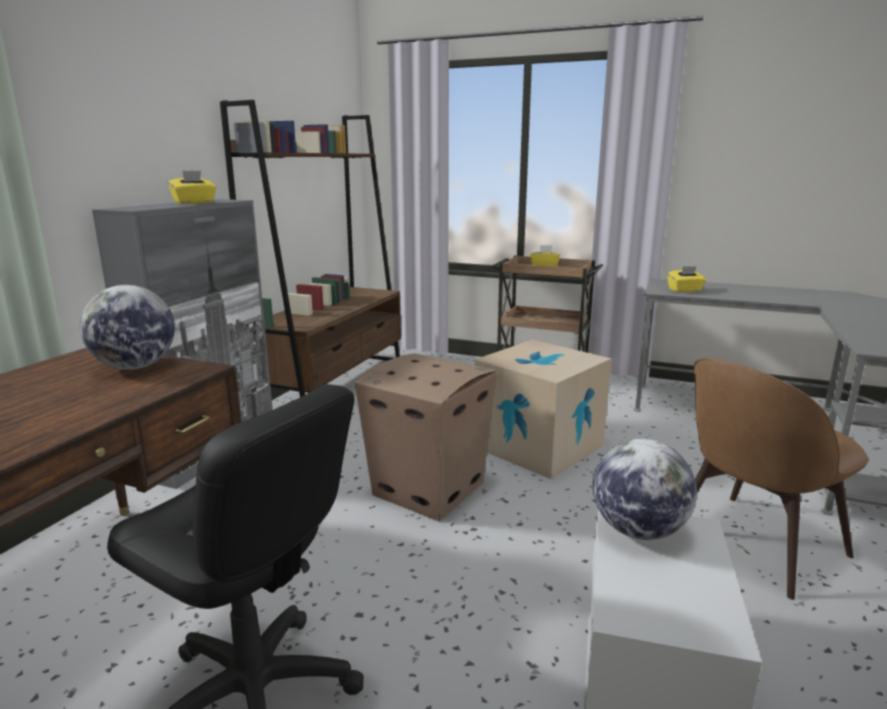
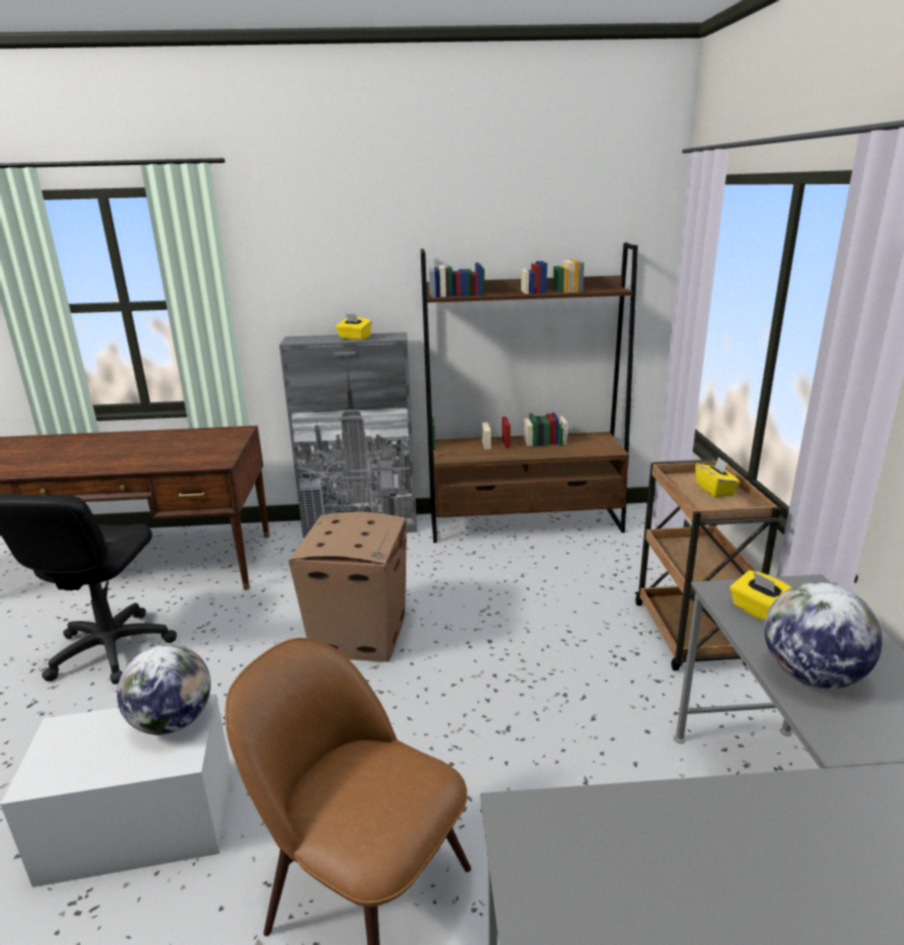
camera: 65 degrees right, 5 degrees up
globe [80,285,175,369] -> globe moved to [764,582,882,689]
cardboard box [475,340,611,479] -> none

